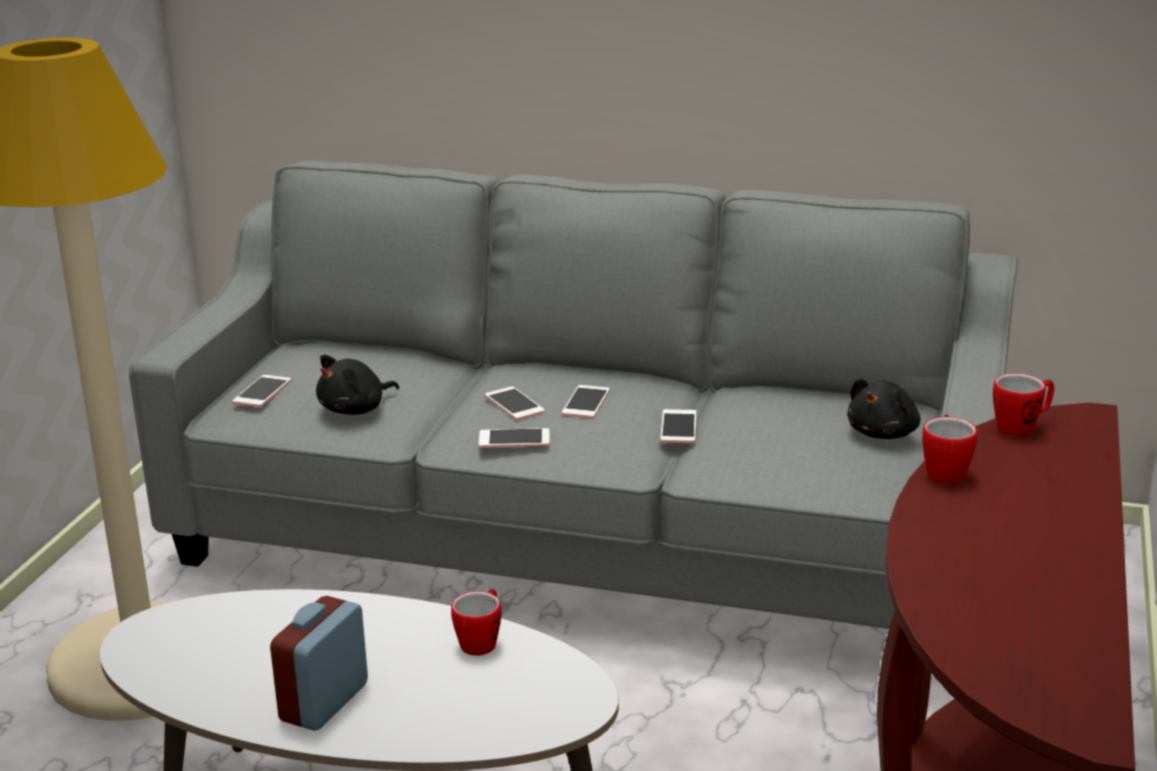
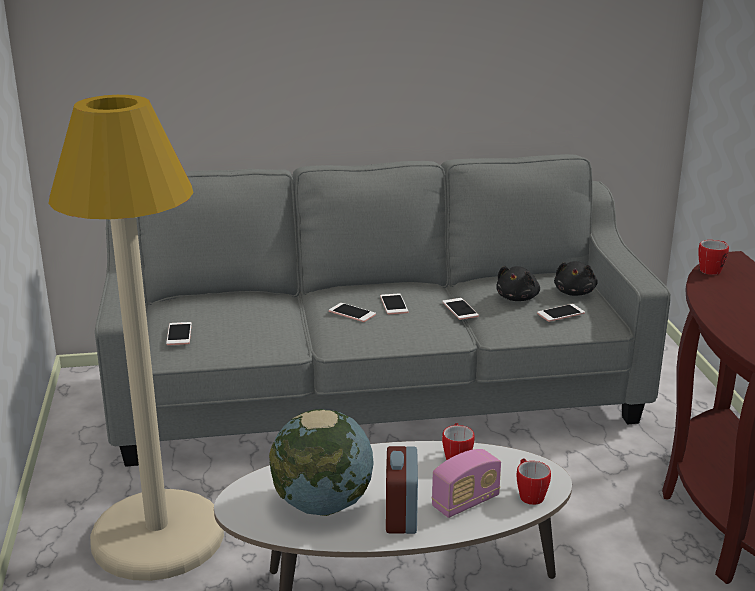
camera: 25 degrees left, 0 degrees up
black plush toy [316,355,399,415] -> black plush toy moved to [496,266,540,301]
phone [479,428,550,448] -> phone moved to [537,304,585,322]
mug [922,414,977,483] -> mug moved to [516,458,551,505]
none -> globe [269,409,374,516]
none -> radio [431,449,501,518]

